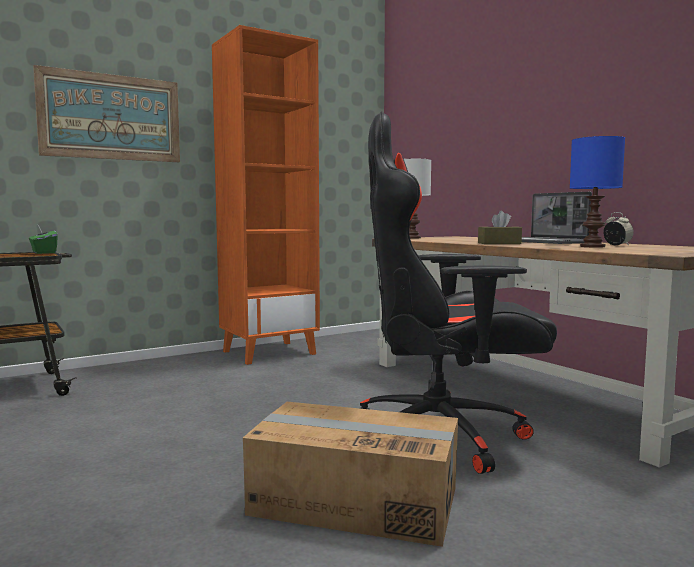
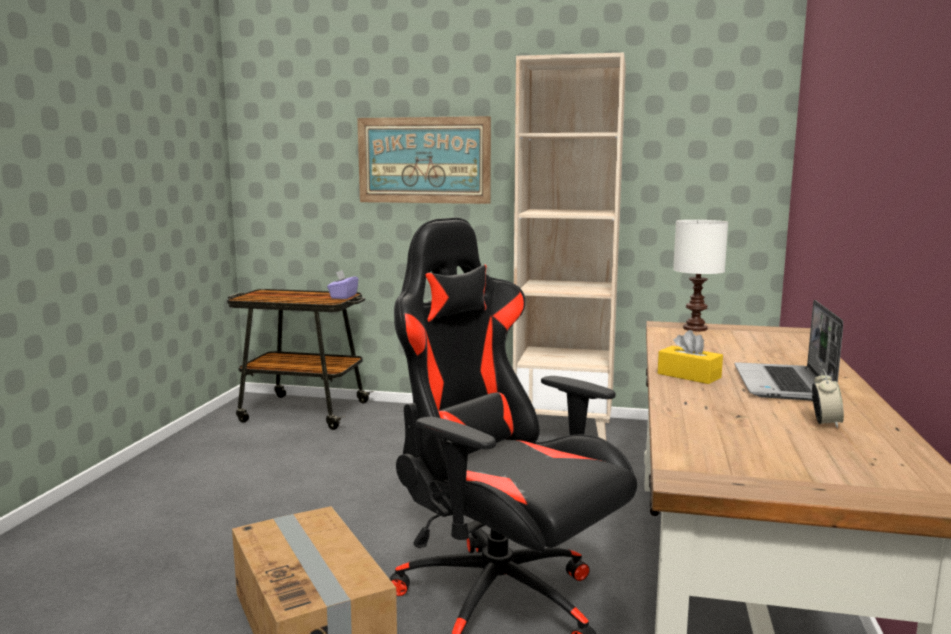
camera: 45 degrees right, 5 degrees up
green tissue box [29,225,58,254] -> purple tissue box [327,270,358,299]
orange bookcase [212,25,320,365] -> beige bookcase [513,53,626,440]
brown tissue box [478,211,522,244] -> yellow tissue box [658,330,723,384]
blue table lamp [570,136,625,248] -> none

